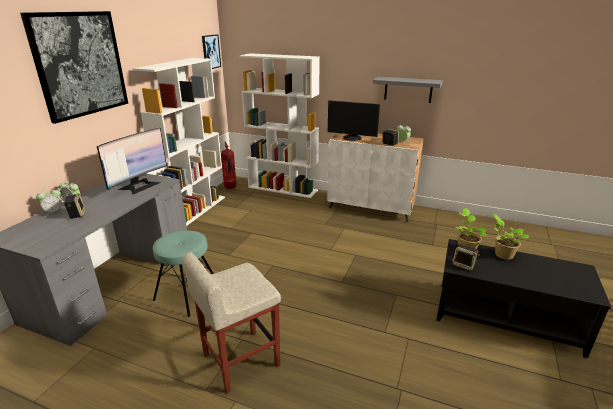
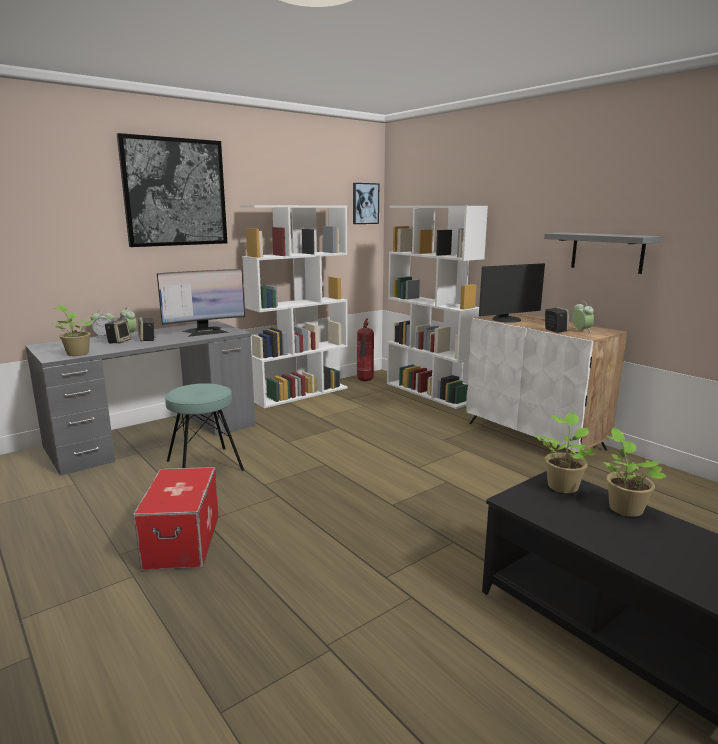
camera: 30 degrees right, 10 degrees down
beige stool [182,253,281,394] -> storage box [133,467,218,570]
monitor [328,100,380,141] -> monitor turned 75 degrees counterclockwise [479,263,545,323]
speaker [452,244,479,271] -> speaker moved to [138,318,156,341]
none -> potted plant [53,305,93,356]

